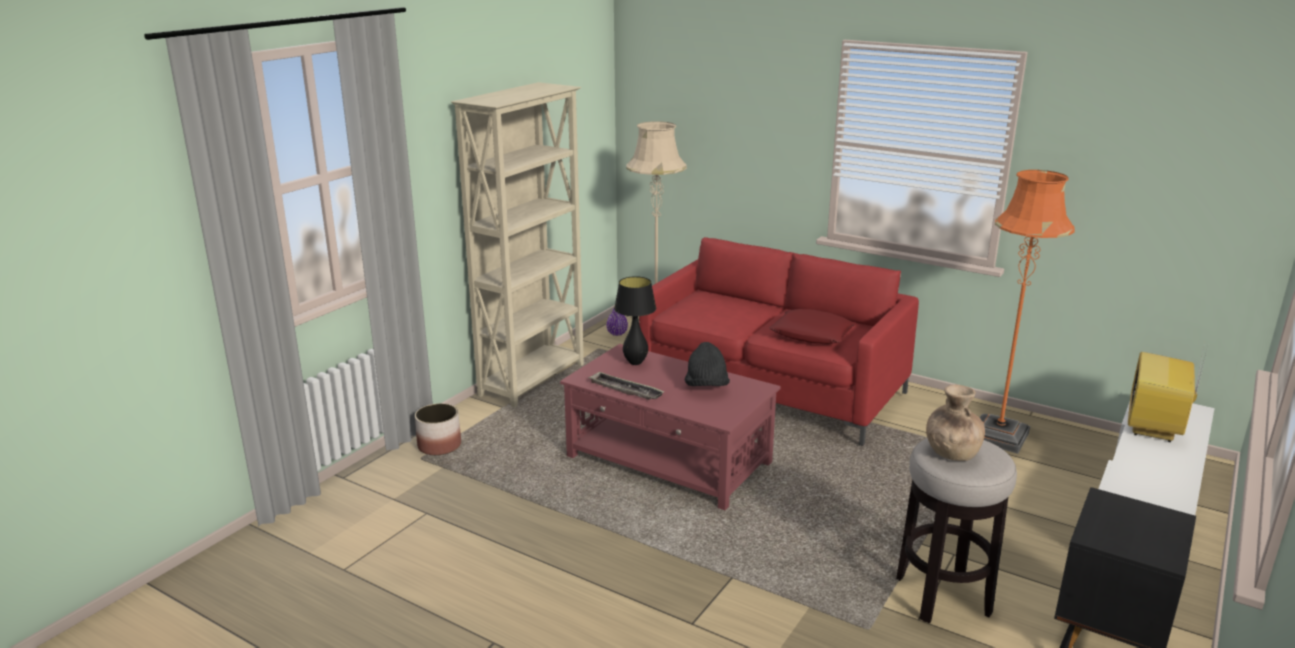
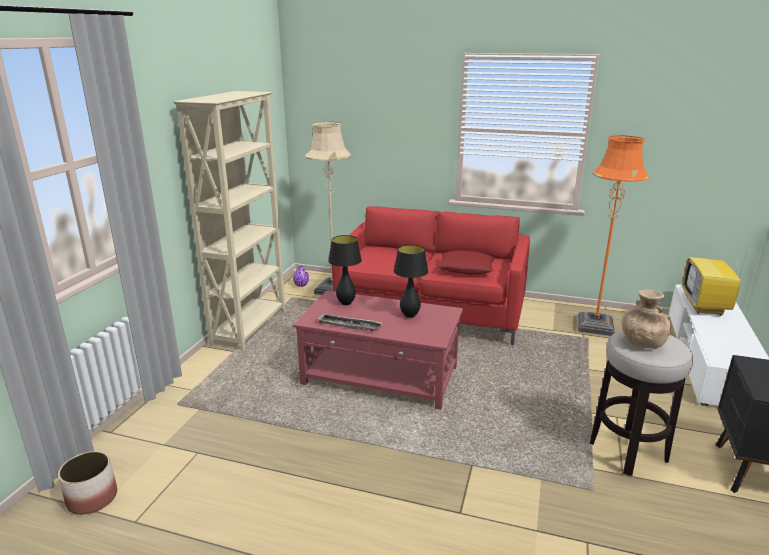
camera: 15 degrees left, 0 degrees up
planter [415,403,461,455] -> planter moved to [58,451,117,515]
black hat [685,342,730,386] -> black table lamp [393,245,429,318]

